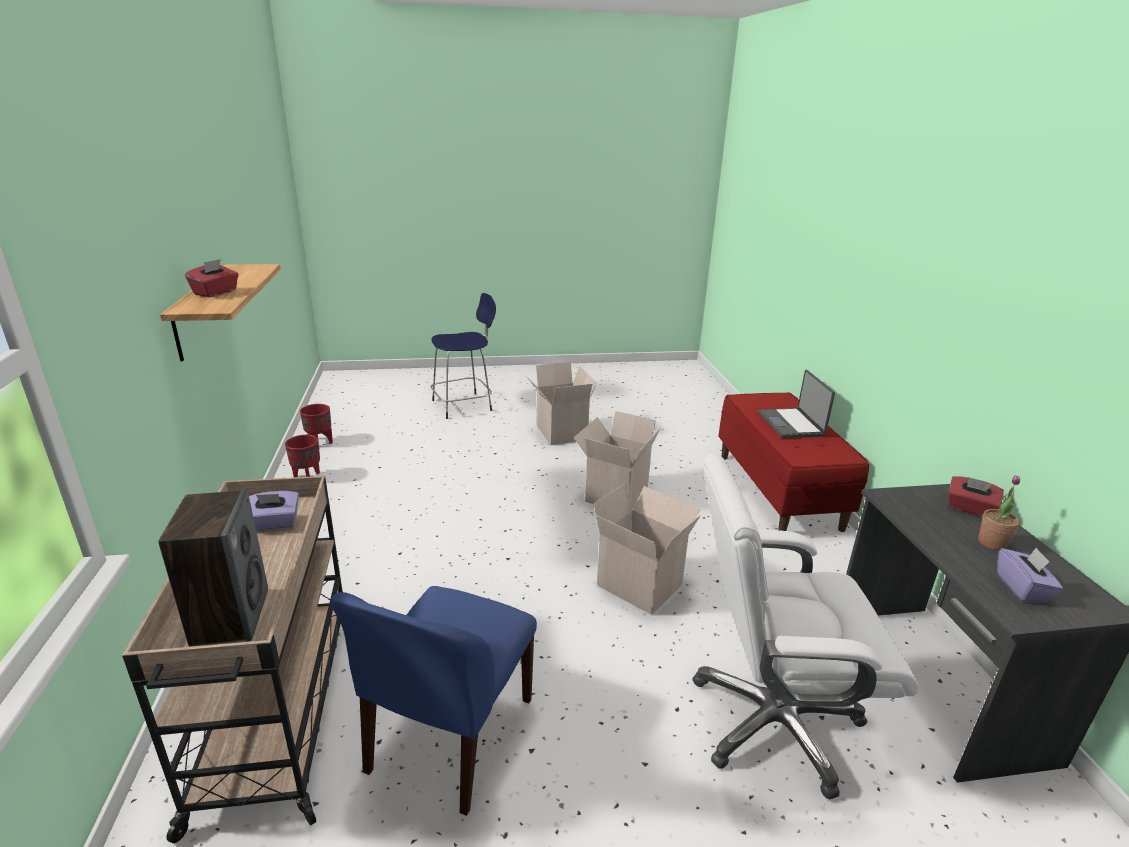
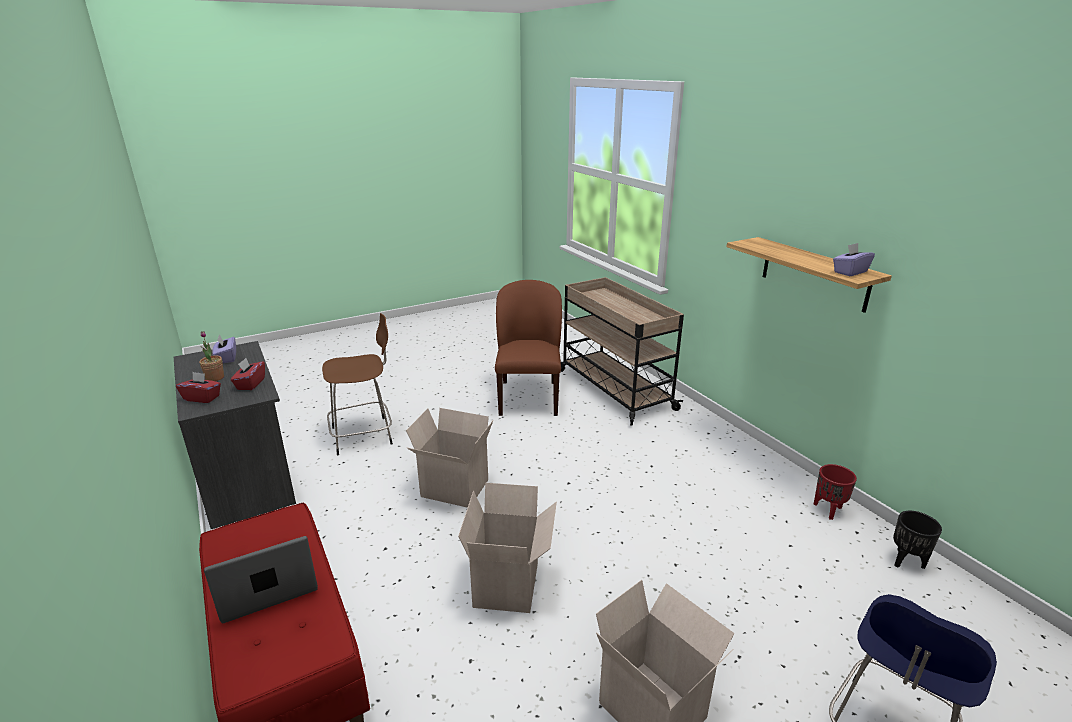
camera: 160 degrees right, 0 degrees up
speaker [158,489,268,646] -> none
red tissue box [185,259,239,297] -> red tissue box moved to [231,358,265,390]
purple tissue box [249,491,299,531] -> purple tissue box moved to [833,243,875,276]
red planter [300,404,333,444] -> black planter [893,511,942,569]
blue chair [330,586,537,816] -> brown chair [495,280,562,416]
white office chair [693,453,919,800] -> brown stool [322,313,393,455]
laptop [758,370,835,438] -> laptop turned 90 degrees counterclockwise [204,536,318,624]

